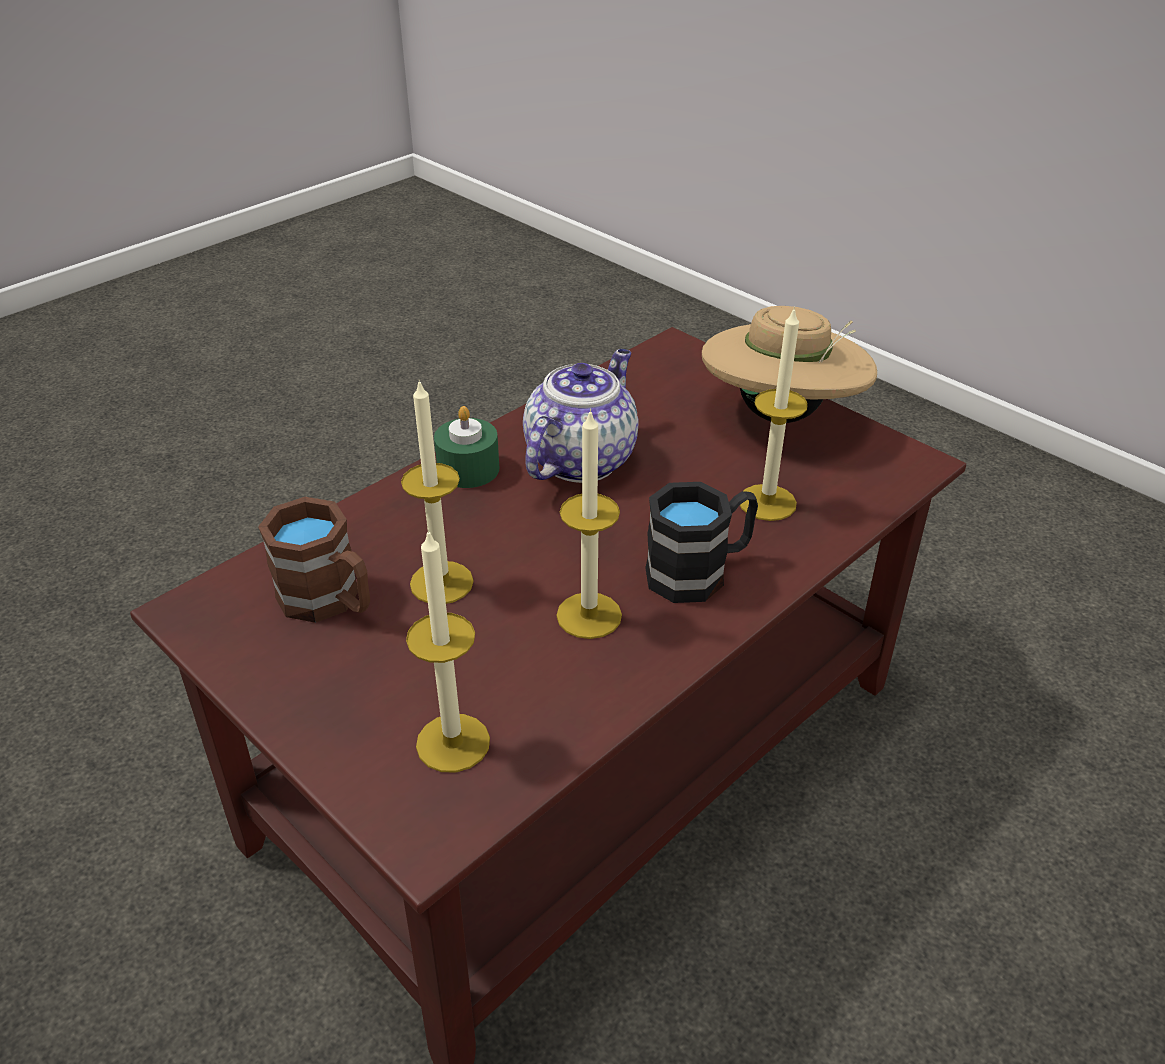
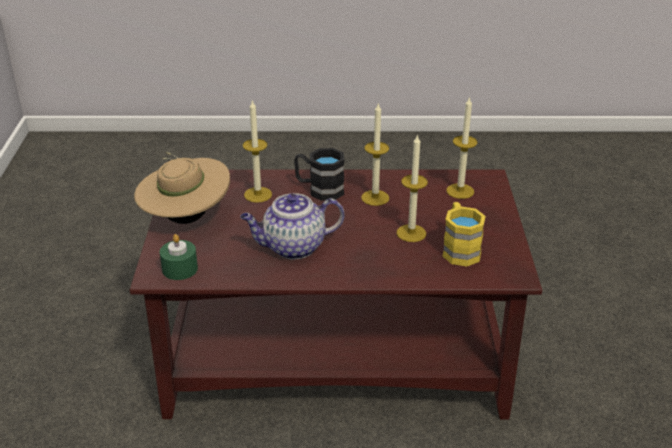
camera: 135 degrees left, 5 degrees down
brown mug [258,497,370,623] -> yellow mug [442,202,486,266]
green candle [434,406,499,488] -> green candle moved to [160,234,198,280]

